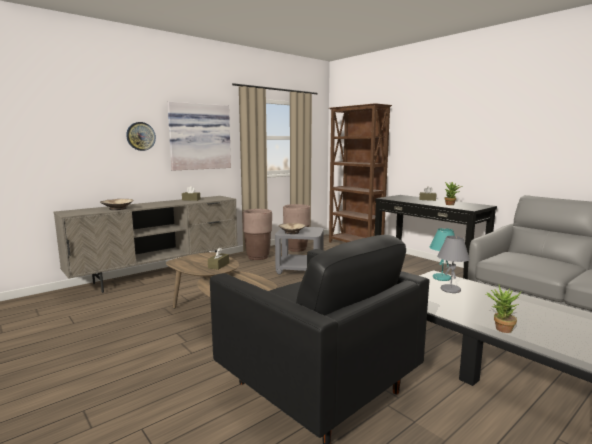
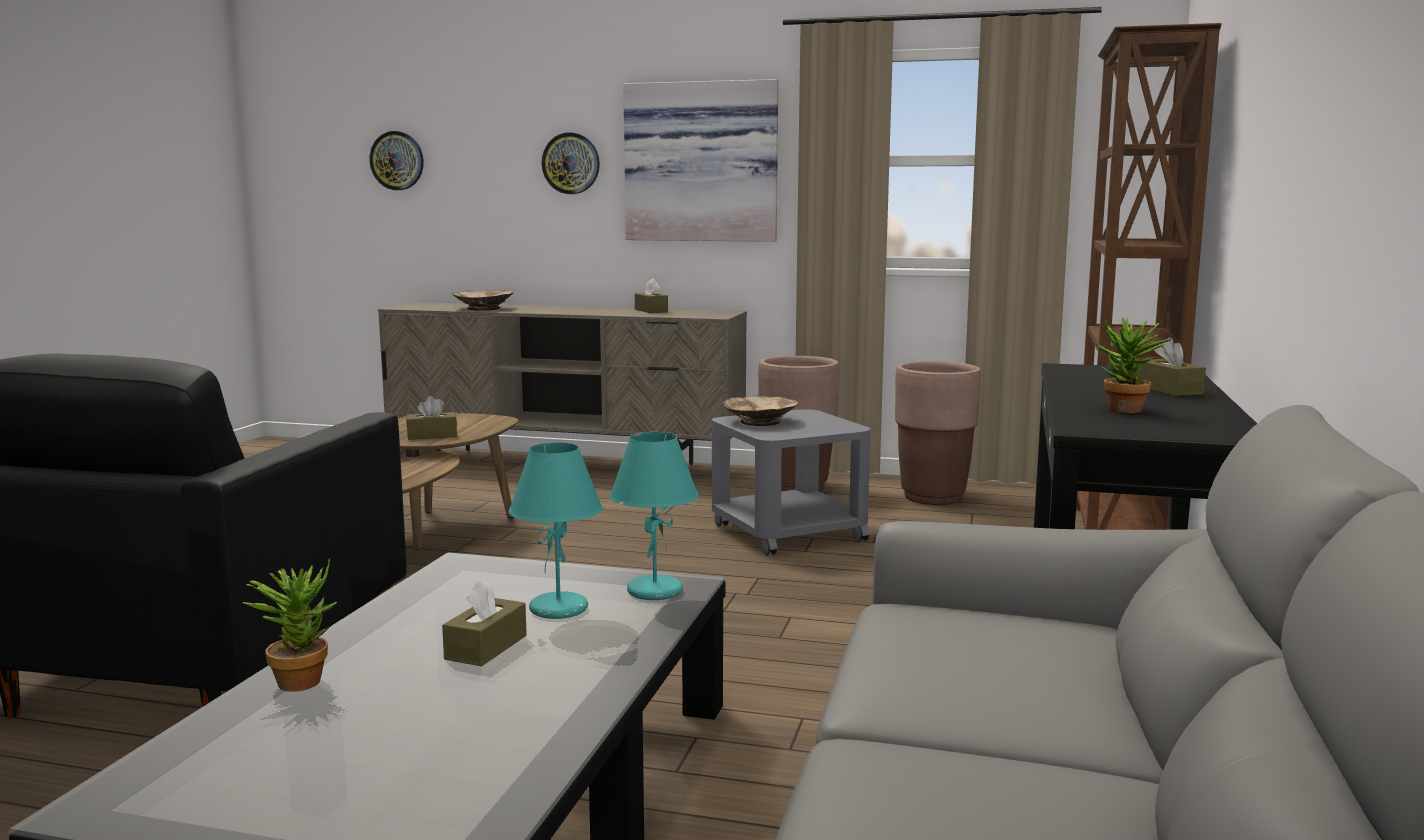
camera: 55 degrees right, 0 degrees up
grey table lamp [437,236,470,293] -> turquoise table lamp [509,442,603,619]
none -> wall clock [369,131,424,190]
none -> brown tissue box [442,579,527,666]

